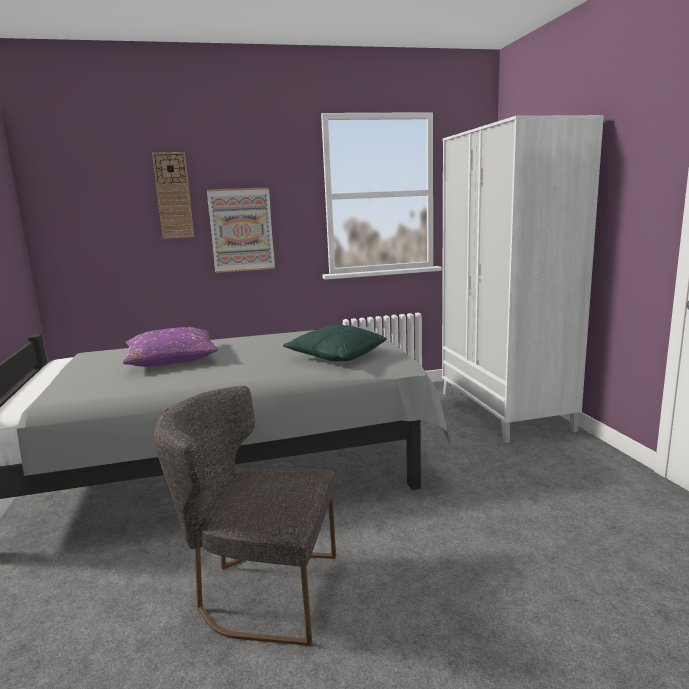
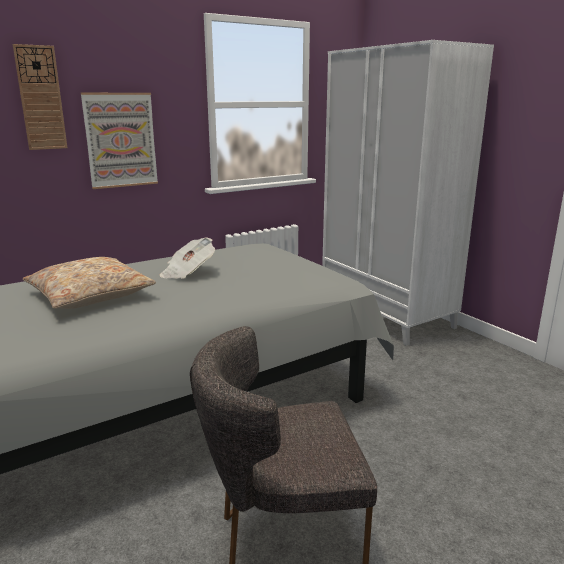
camera: 20 degrees left, 5 degrees up
purple pillow [123,327,218,367] -> beige pillow [23,257,156,309]
green pillow [283,325,387,361] -> none
none -> newspaper [160,238,215,279]

